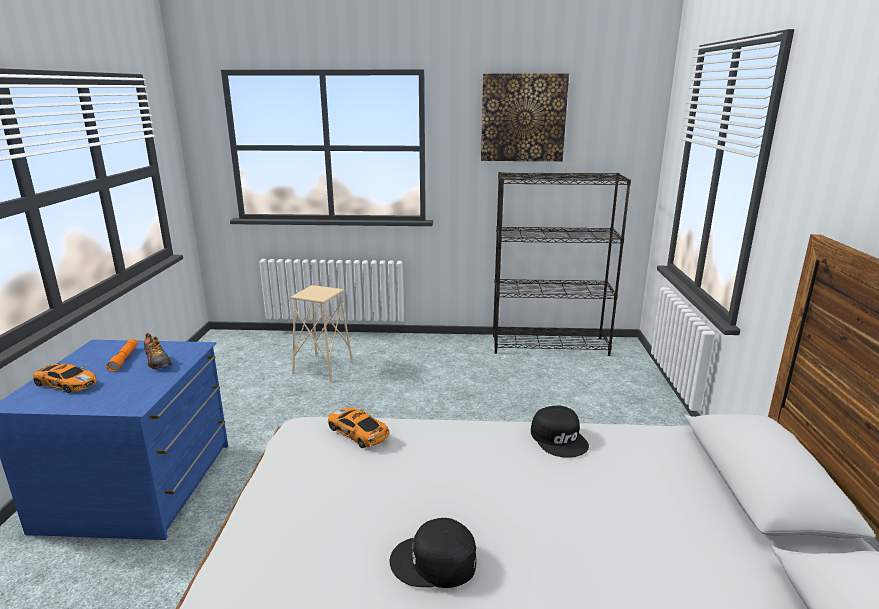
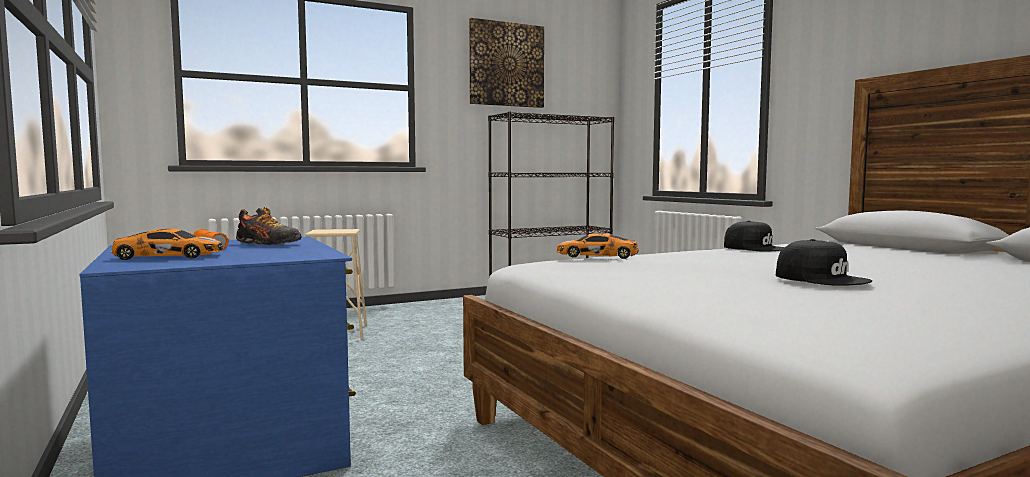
camera: 30 degrees left, 15 degrees down
black cap [390,518,476,588] -> black cap turned 105 degrees counterclockwise [776,239,872,286]

